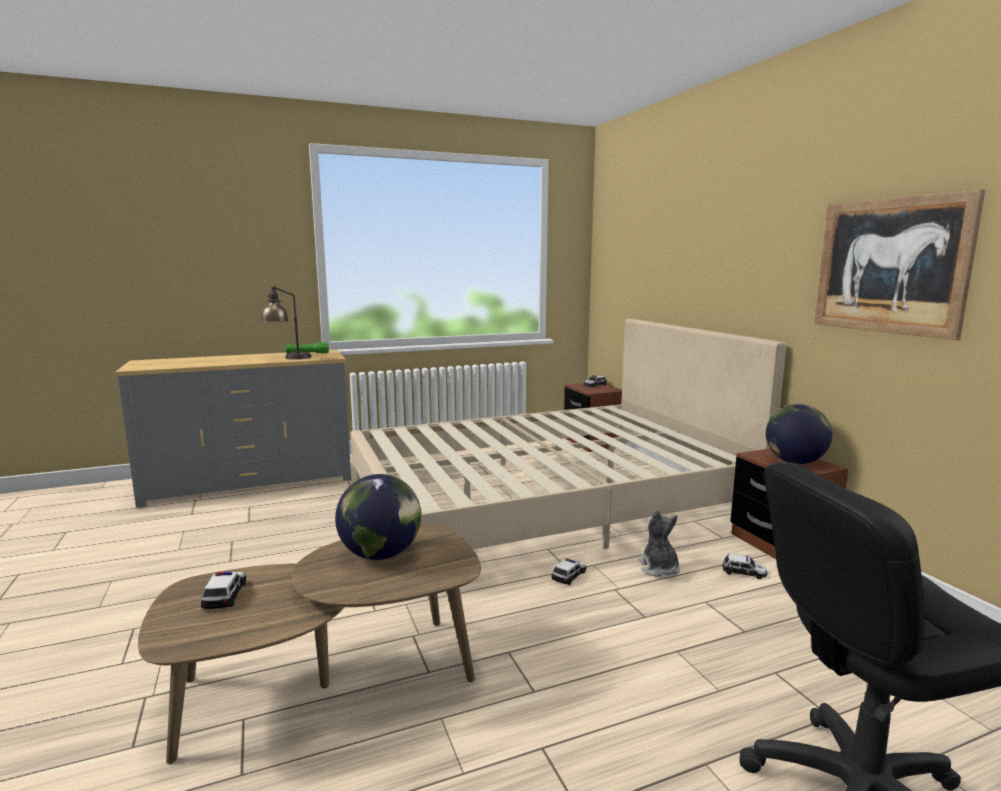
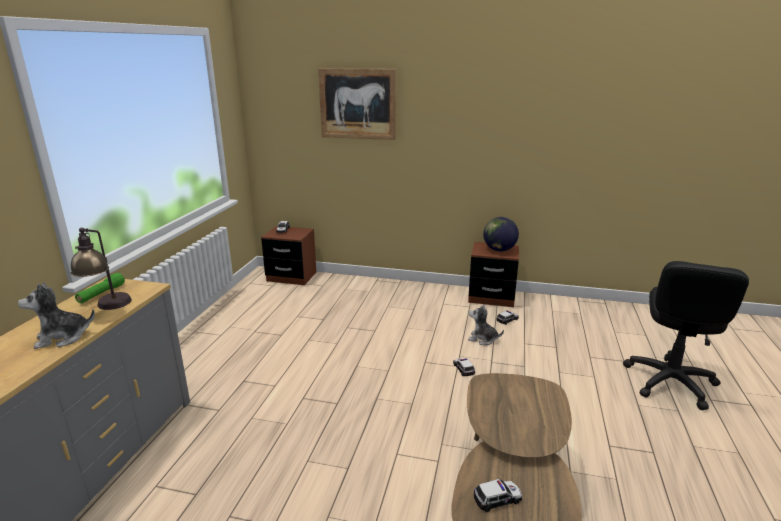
camera: 55 degrees left, 10 degrees up
toy car [201,572,246,609] -> toy car turned 135 degrees clockwise [474,479,522,512]
globe [335,474,421,560] -> none
beige bed [350,319,786,549] -> none
picture [814,189,985,340] -> picture moved to [318,68,396,140]
none -> plush toy [18,282,95,349]

